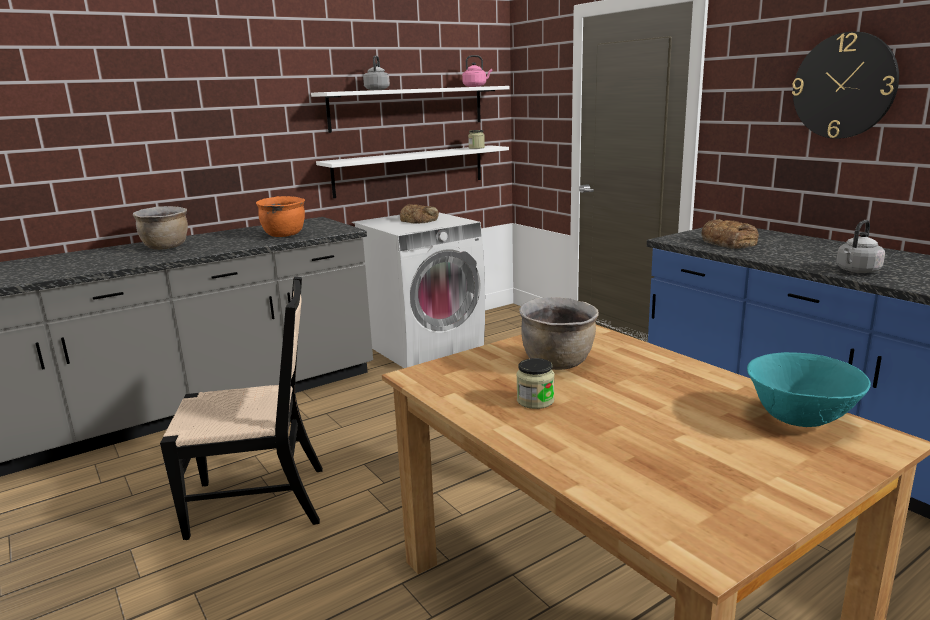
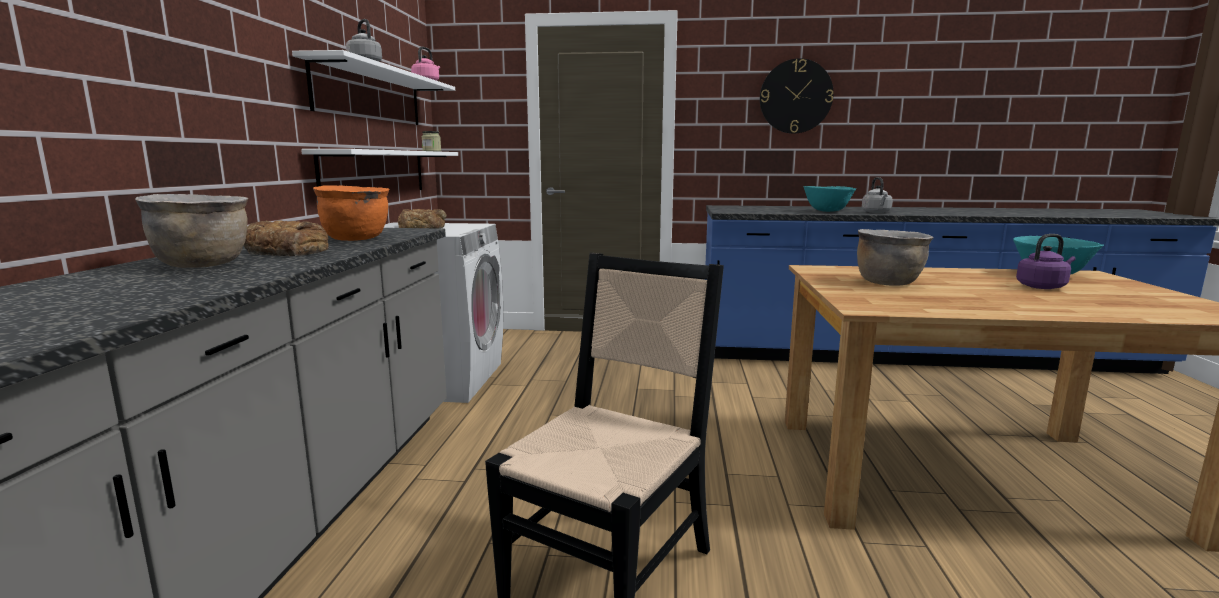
camera: 50 degrees left, 5 degrees down
jar [516,358,554,409] -> none
bread [702,219,759,249] -> bread moved to [244,220,329,256]
none -> turquoise bowl [803,186,856,212]
none -> purple kettle [1016,234,1076,289]

